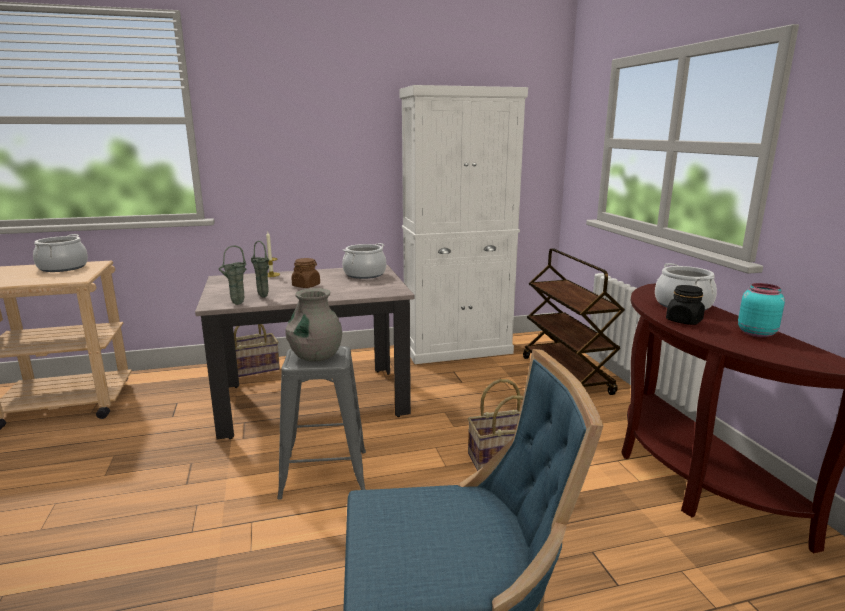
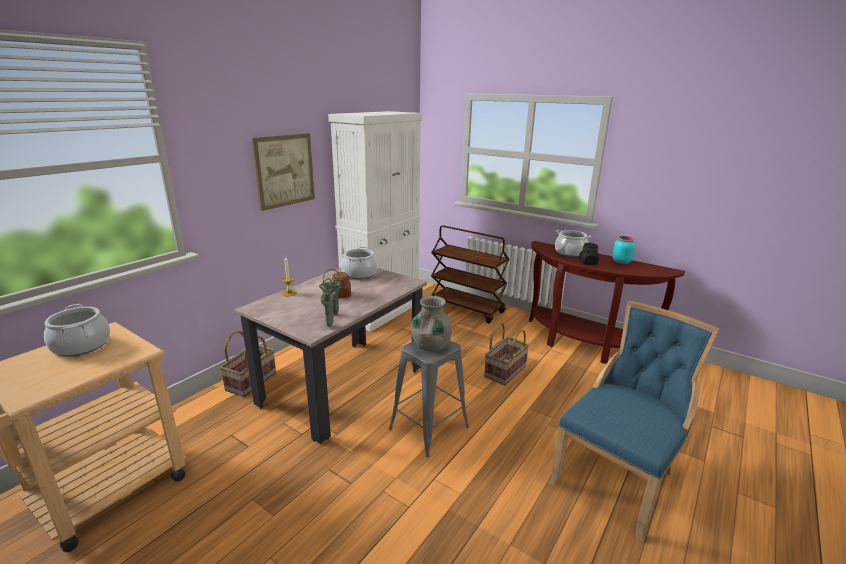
camera: 40 degrees left, 5 degrees up
none -> picture [252,133,315,211]

